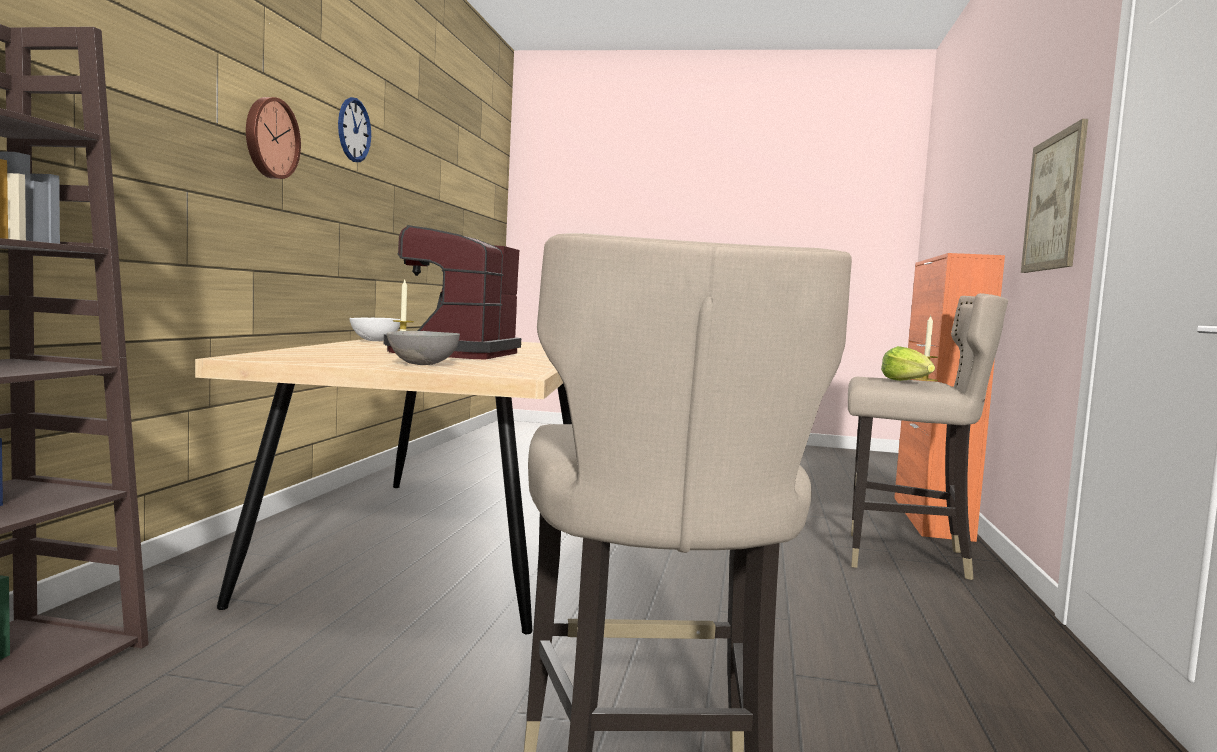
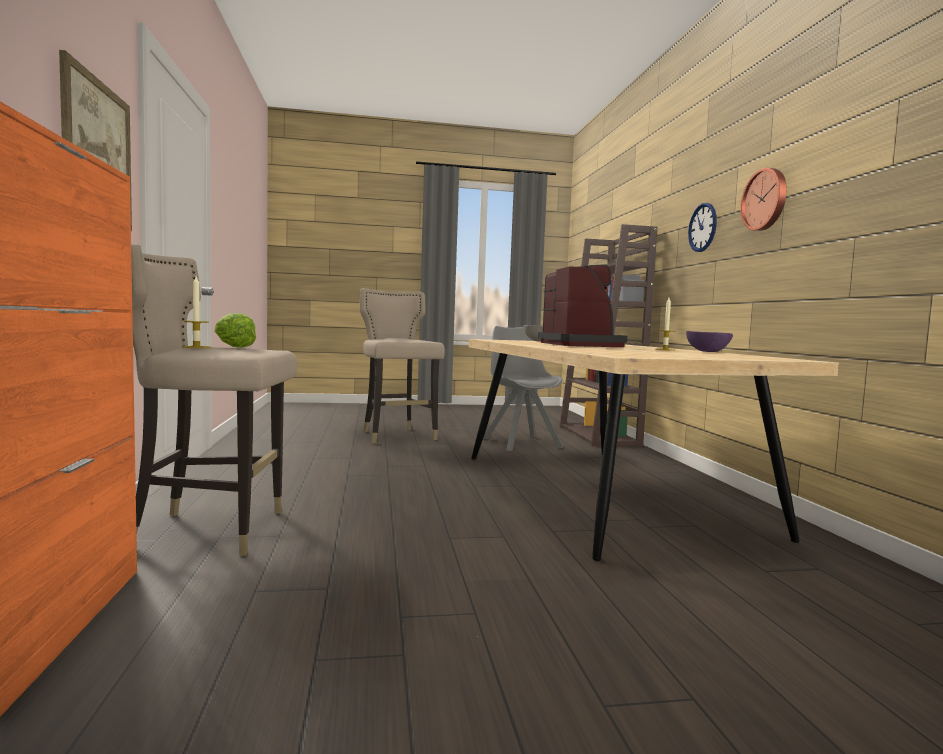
camera: 160 degrees right, 0 degrees up
wall clock [338,97,371,162] -> wall clock moved to [688,203,717,252]
white bowl [349,317,401,341] -> purple bowl [686,331,733,352]
none -> grey chair [483,326,563,451]

